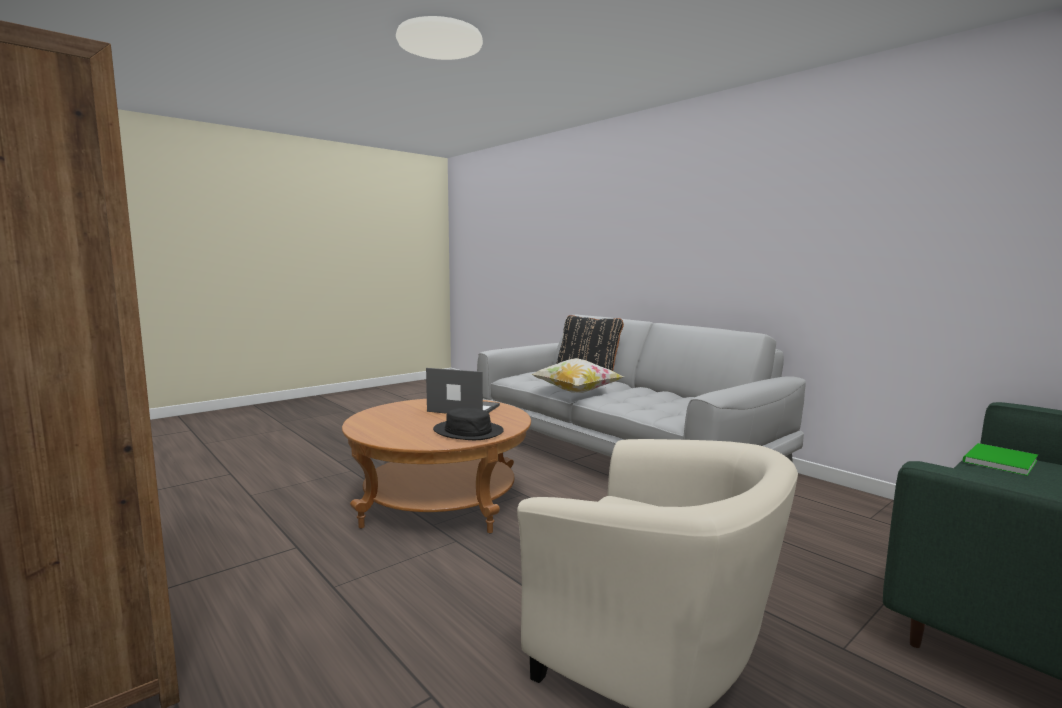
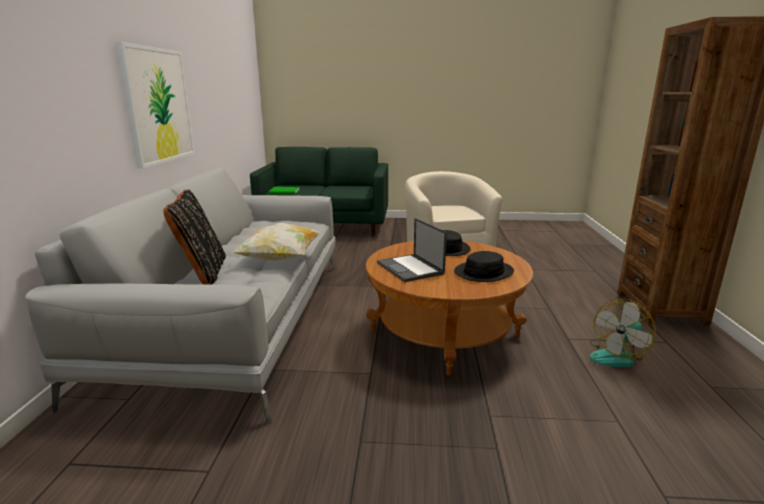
camera: 135 degrees left, 10 degrees up
none -> picture [115,42,195,169]
none -> black hat [454,251,514,282]
none -> fan [589,299,656,367]

